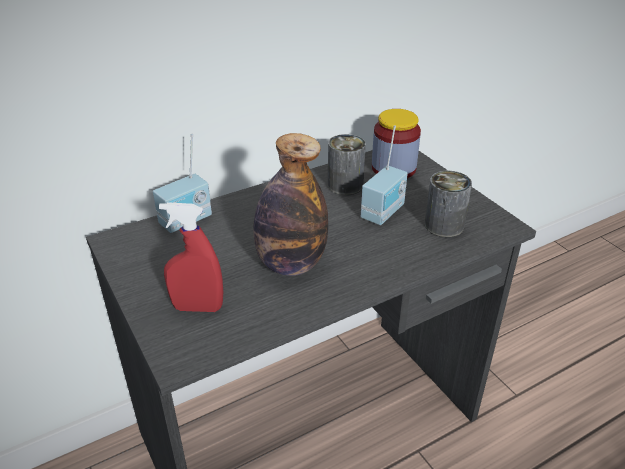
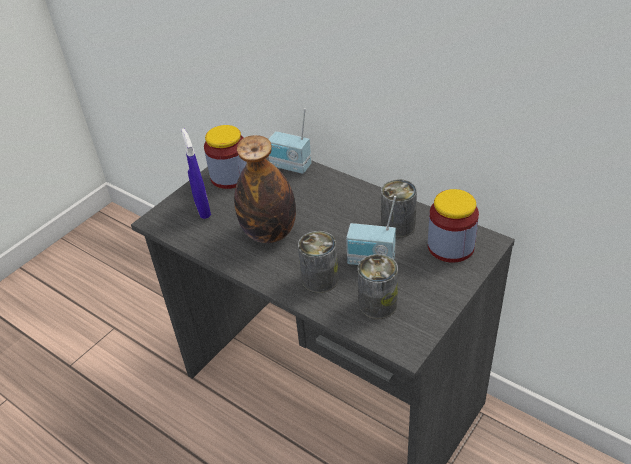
camera: 70 degrees right, 5 degrees up
red spray bottle [159,202,223,312] -> blue spray bottle [182,128,211,219]
none -> jar [204,125,247,189]
none -> can [298,231,338,293]

